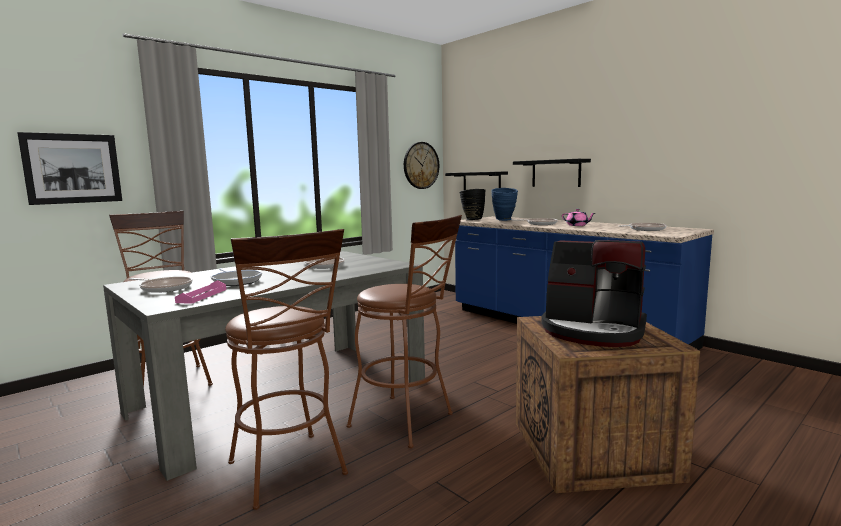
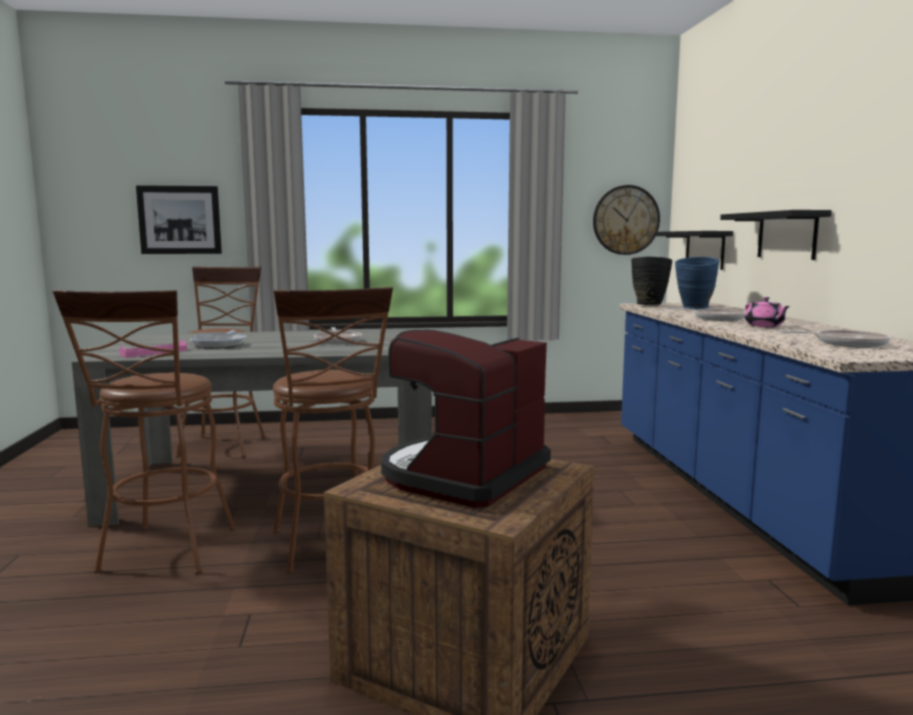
camera: 35 degrees right, 0 degrees up
frying pan [129,277,192,293] -> none
coffee machine [541,240,647,347] -> coffee machine turned 60 degrees clockwise [381,330,551,508]

